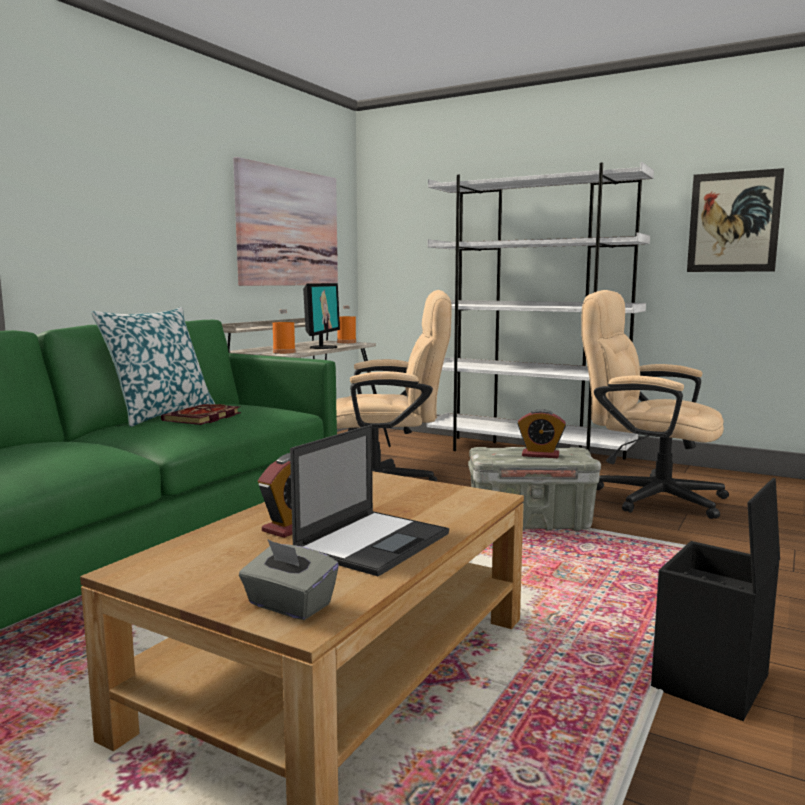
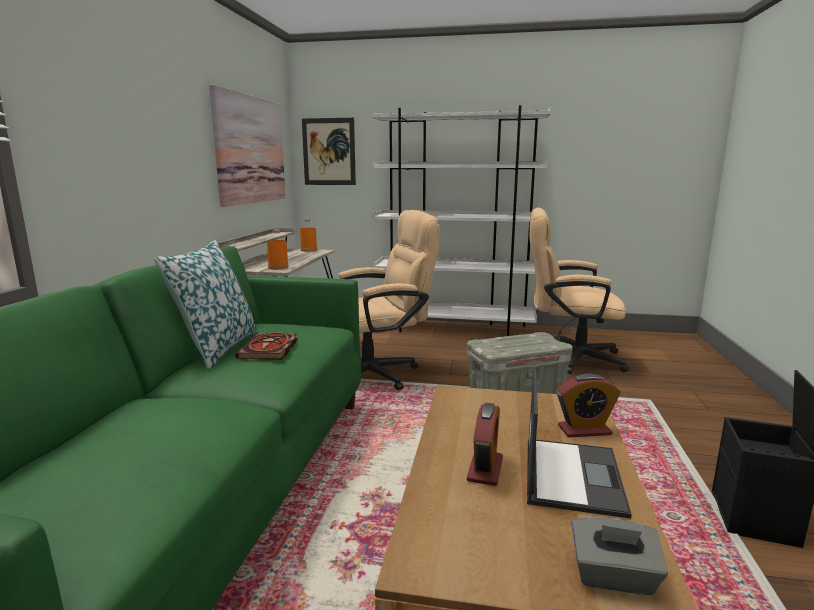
camera: 20 degrees left, 5 degrees up
monitor [303,283,340,349] -> none
alarm clock [518,409,566,458] -> alarm clock moved to [557,373,621,437]
picture [687,168,784,272] -> picture moved to [302,118,356,185]

